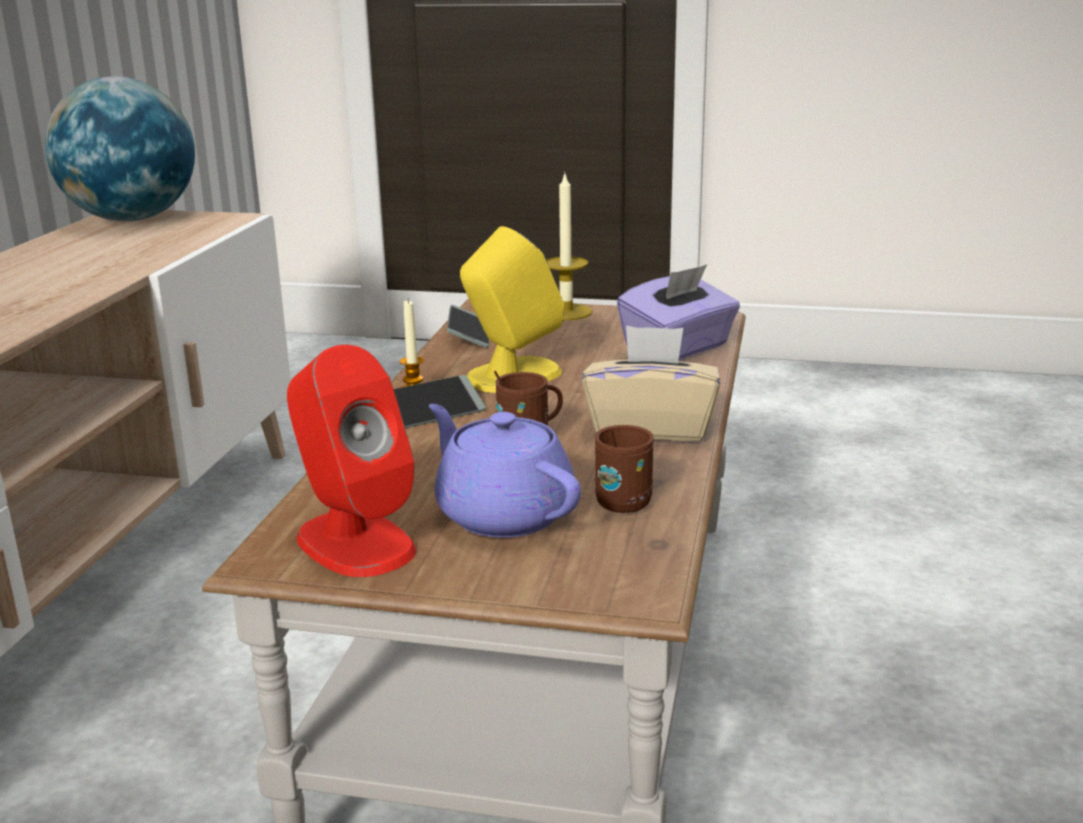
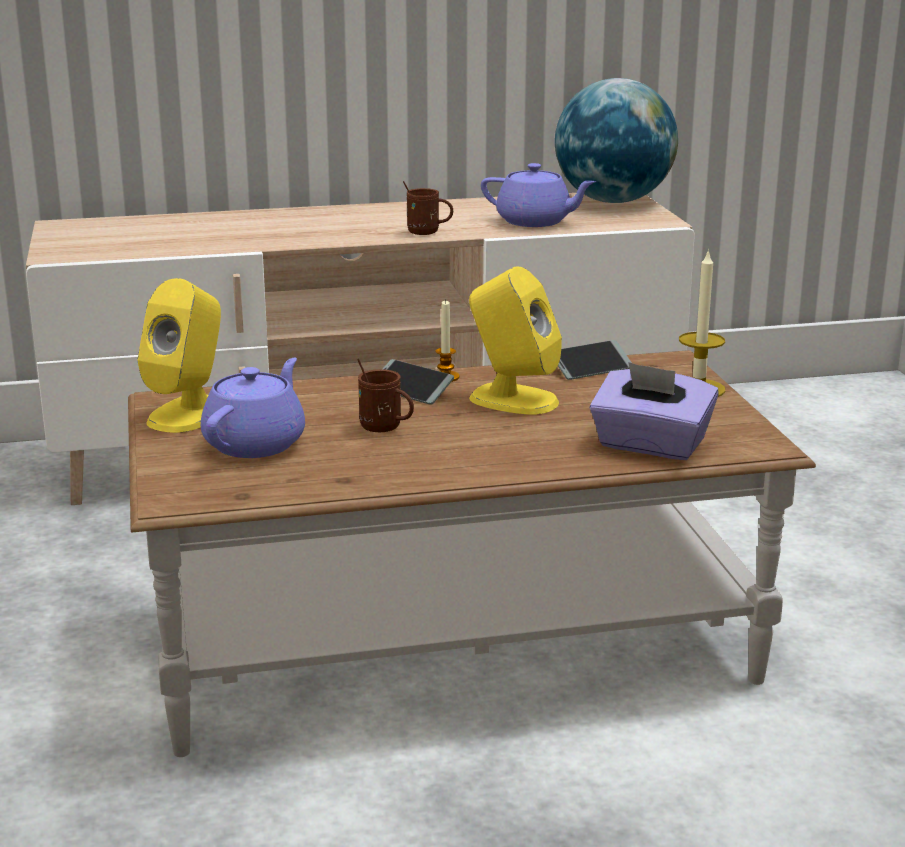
camera: 65 degrees right, 0 degrees up
red speaker [287,345,416,577] -> yellow speaker [137,278,221,433]
beige tissue box [582,325,720,441] -> none
brown mug [595,425,654,513] -> brown mug moved to [403,181,453,235]
none -> purple teapot [481,163,596,227]

